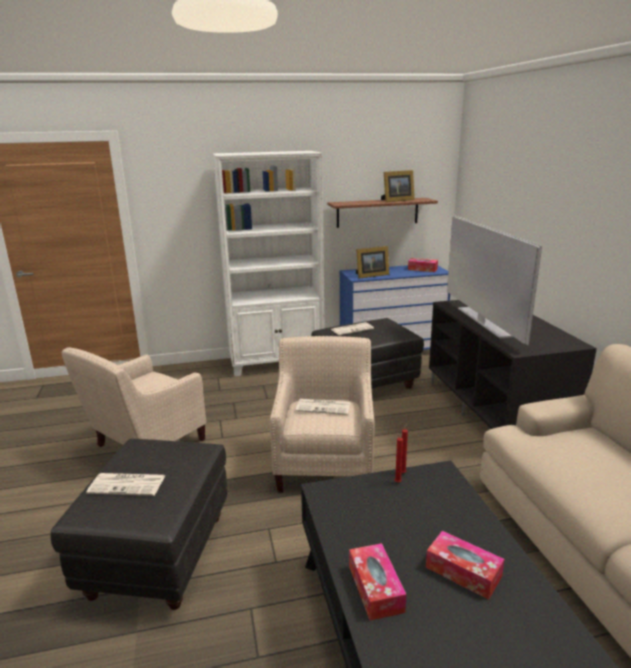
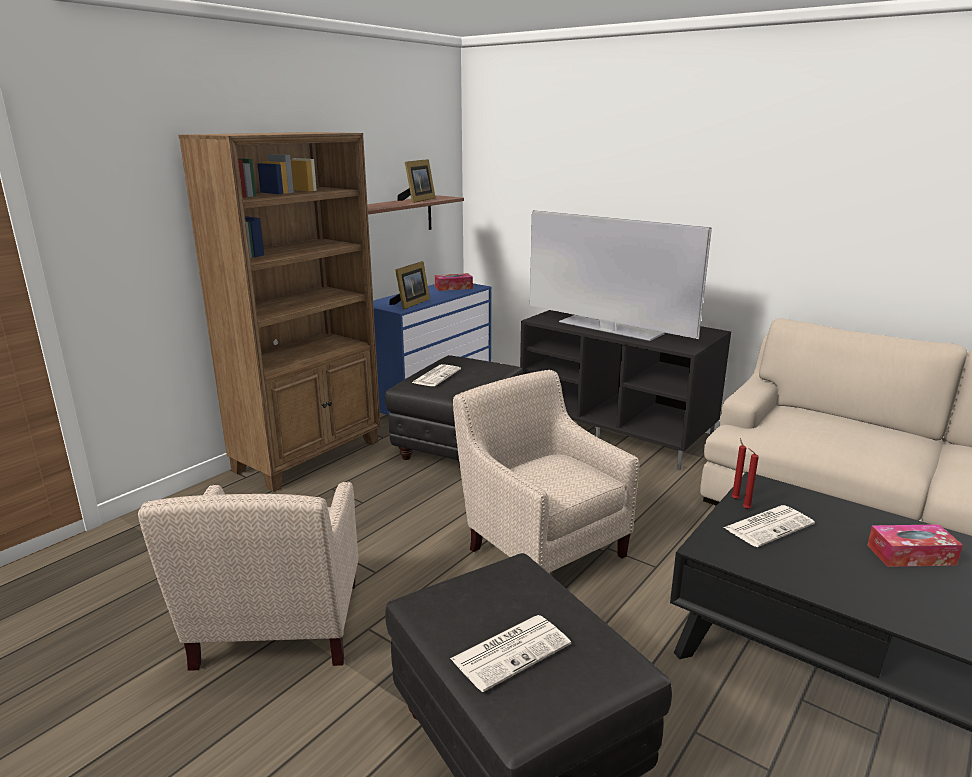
camera: 40 degrees left, 0 degrees up
white bookcase [213,151,324,377] -> brown bookcase [178,132,381,492]
newspaper [296,399,350,415] -> newspaper moved to [723,505,815,547]
tissue box [349,543,406,621] -> none

